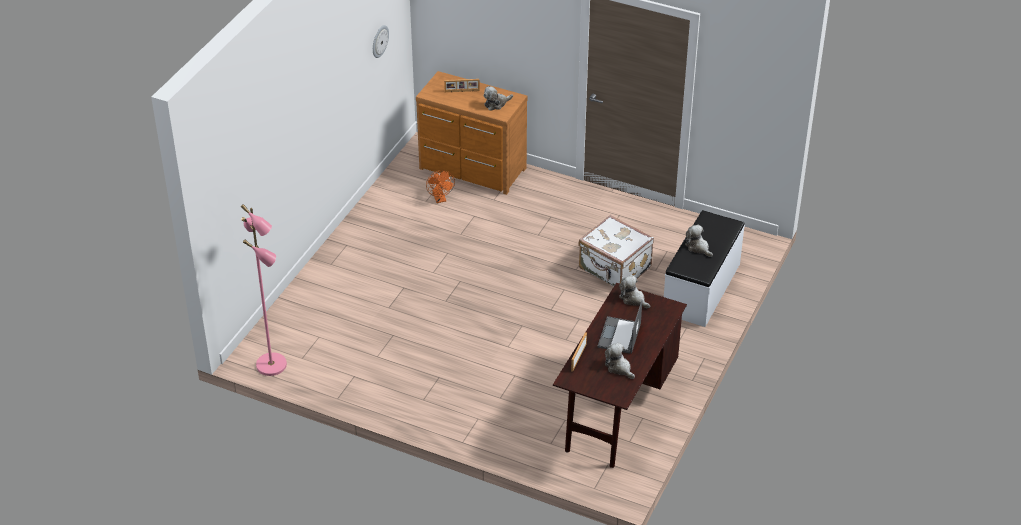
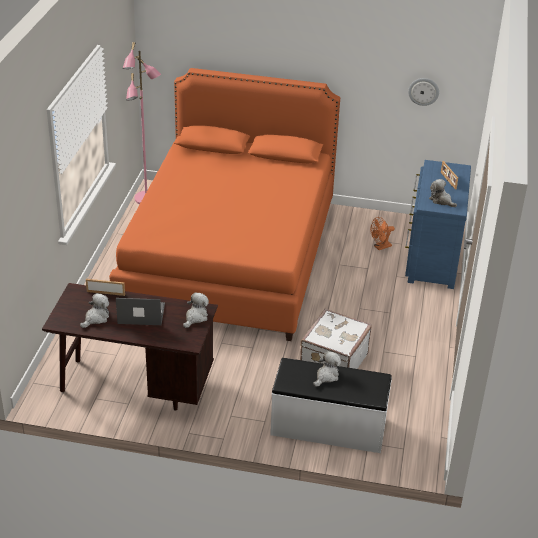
camera: 75 degrees right, 5 degrees down
brown dresser [416,71,528,195] -> blue dresser [405,160,471,289]
none -> orange bed [109,68,340,341]

